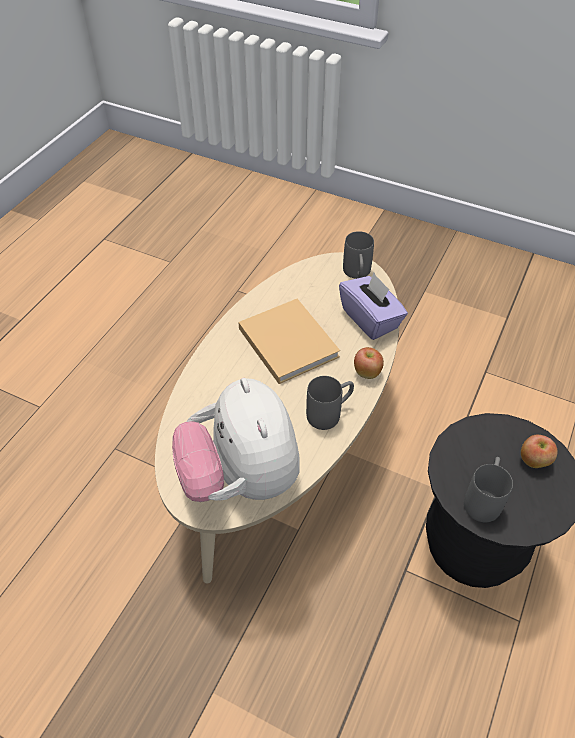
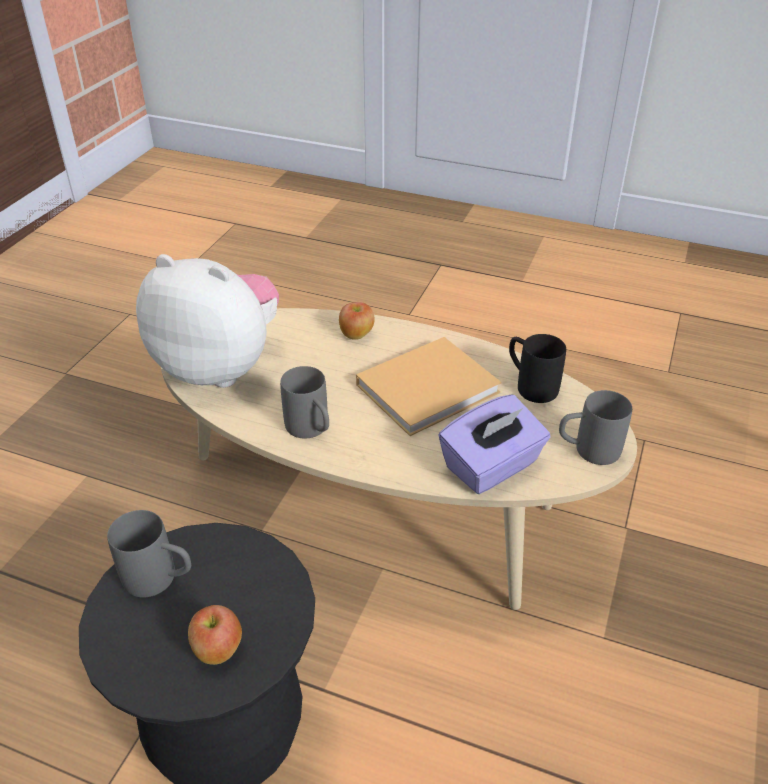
camera: 85 degrees right, 10 degrees down
plush toy [172,378,300,502] -> plush toy turned 45 degrees clockwise [136,254,279,388]
apple [354,347,384,379] -> apple moved to [339,302,375,340]
none -> black mug [509,334,566,403]

